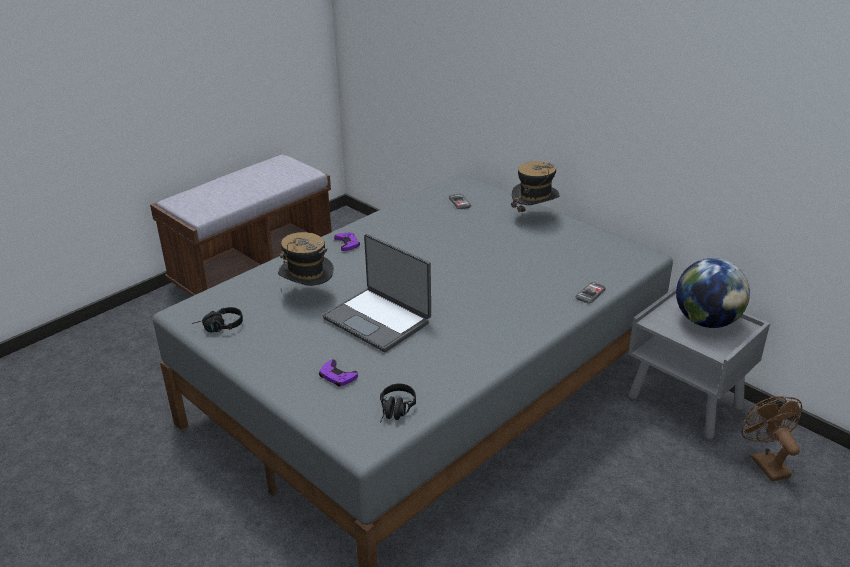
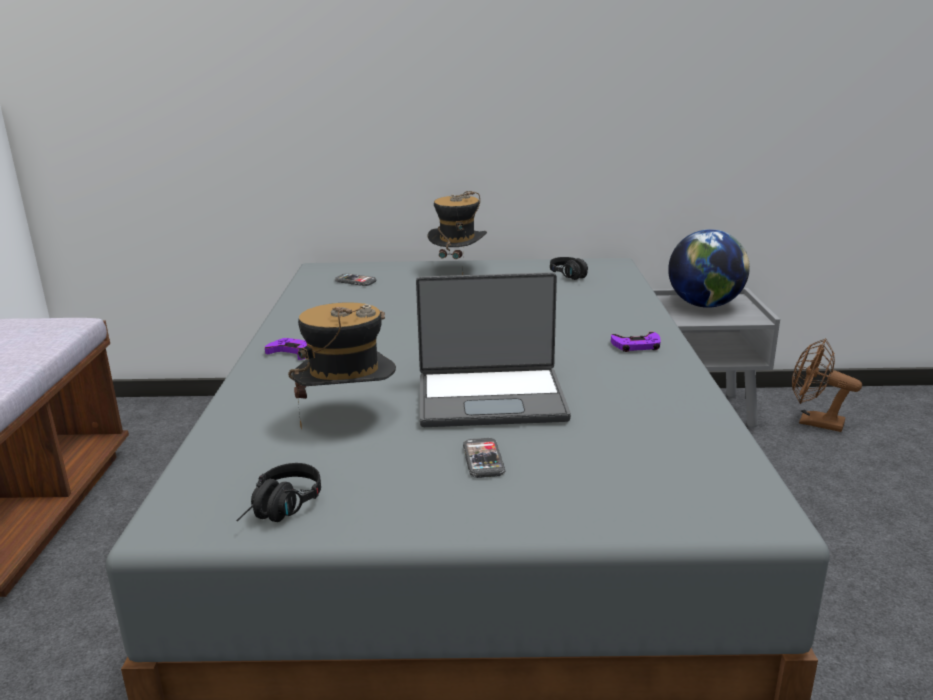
camera: 45 degrees left, 10 degrees down
purple game controller [319,359,358,386] -> purple game controller moved to [611,332,661,352]
black headphones [380,383,416,423] -> black headphones moved to [550,257,588,280]
phone [576,282,606,303] -> phone moved to [463,438,505,478]

